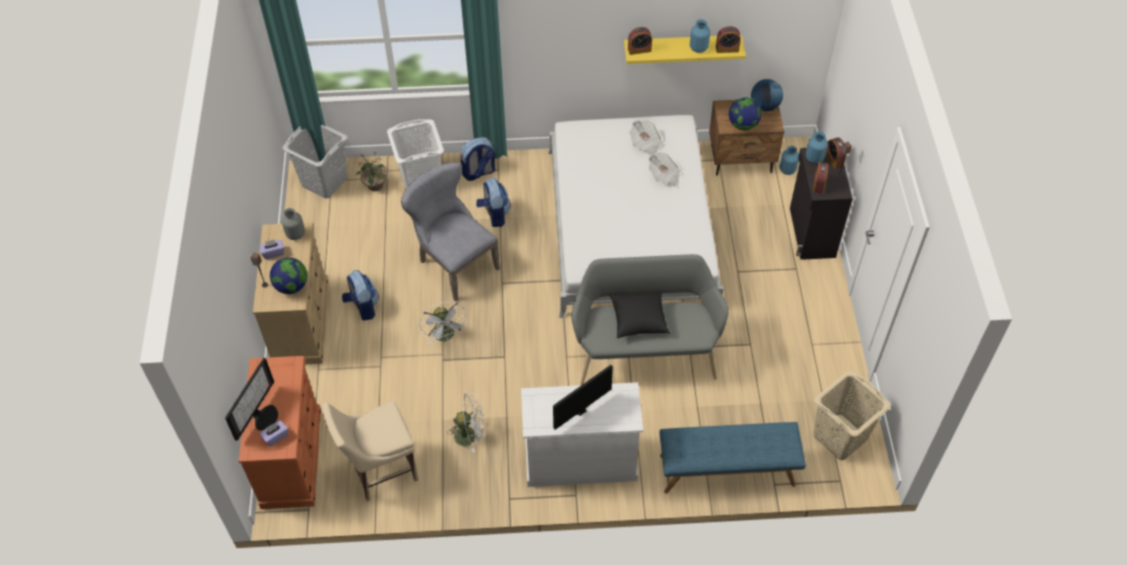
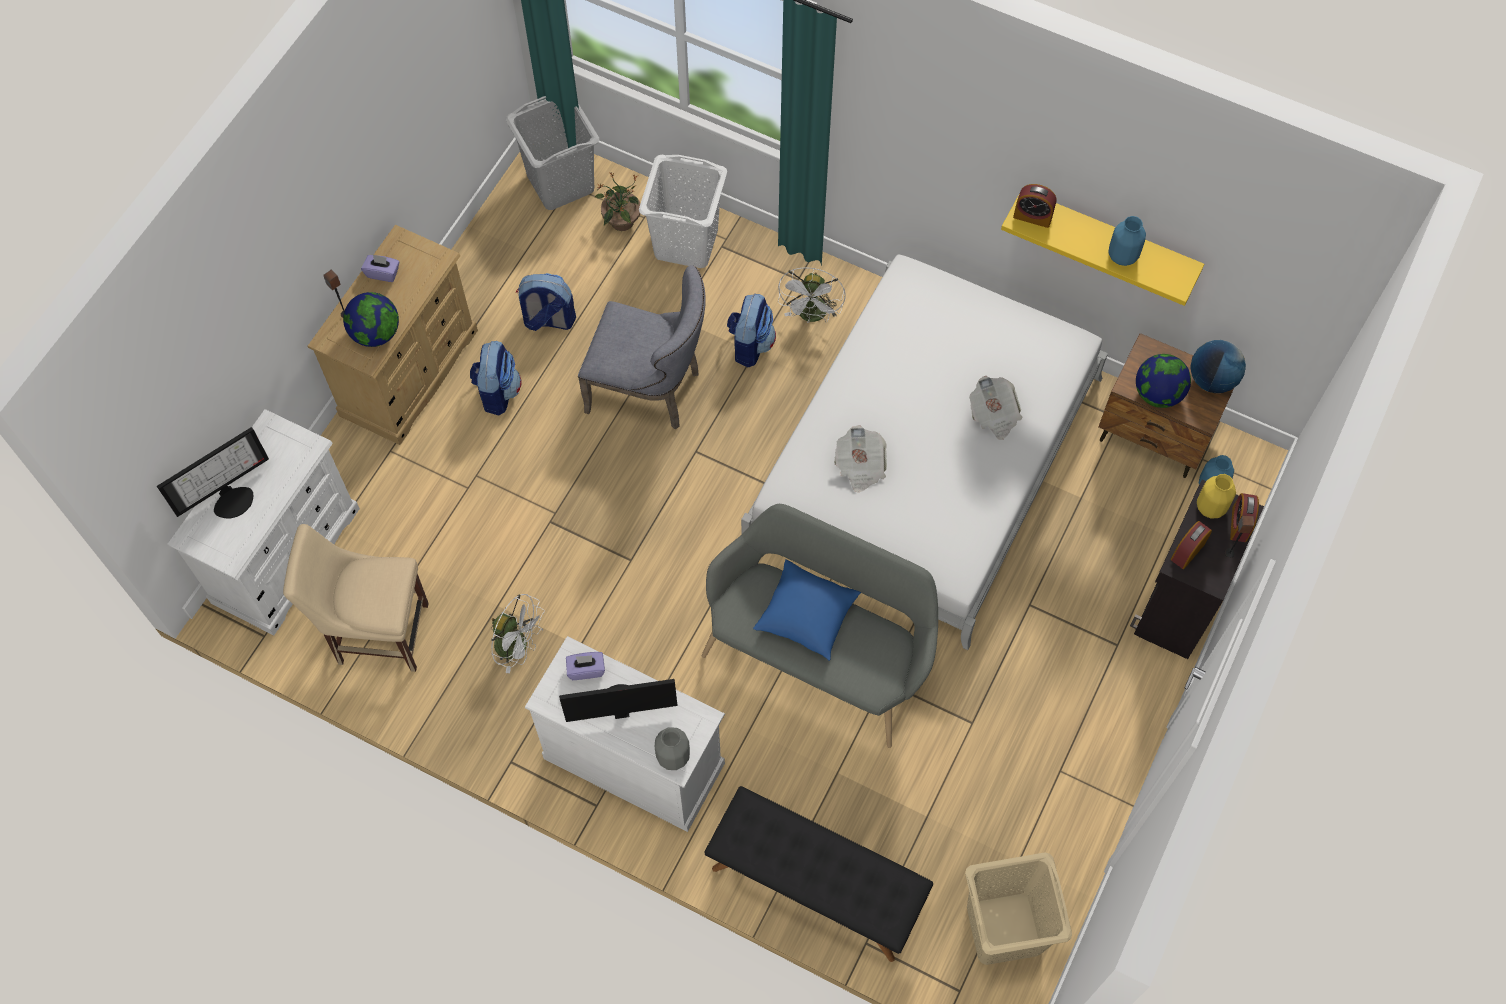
camera: 30 degrees right, 10 degrees up
orange dresser [238,356,321,509] -> white dresser [167,409,360,635]
purple tissue box [260,420,288,446] -> purple tissue box moved to [566,652,605,680]
grey vase [281,208,305,240] -> grey vase moved to [655,727,690,770]
grey chair [401,162,500,302] -> grey chair turned 120 degrees clockwise [578,265,706,430]
white fan [420,302,467,345] -> white fan moved to [778,267,846,323]
backpack [460,137,495,181] -> backpack moved to [516,273,576,331]
black pillow [610,291,670,338] -> blue pillow [753,559,861,661]
newspaper [629,120,663,155] -> newspaper moved to [834,425,887,493]
blue bench [659,422,806,494] -> black bench [704,786,933,962]
alarm clock [716,26,741,53] -> none
blue vase [806,132,828,164] -> yellow vase [1197,474,1236,518]

